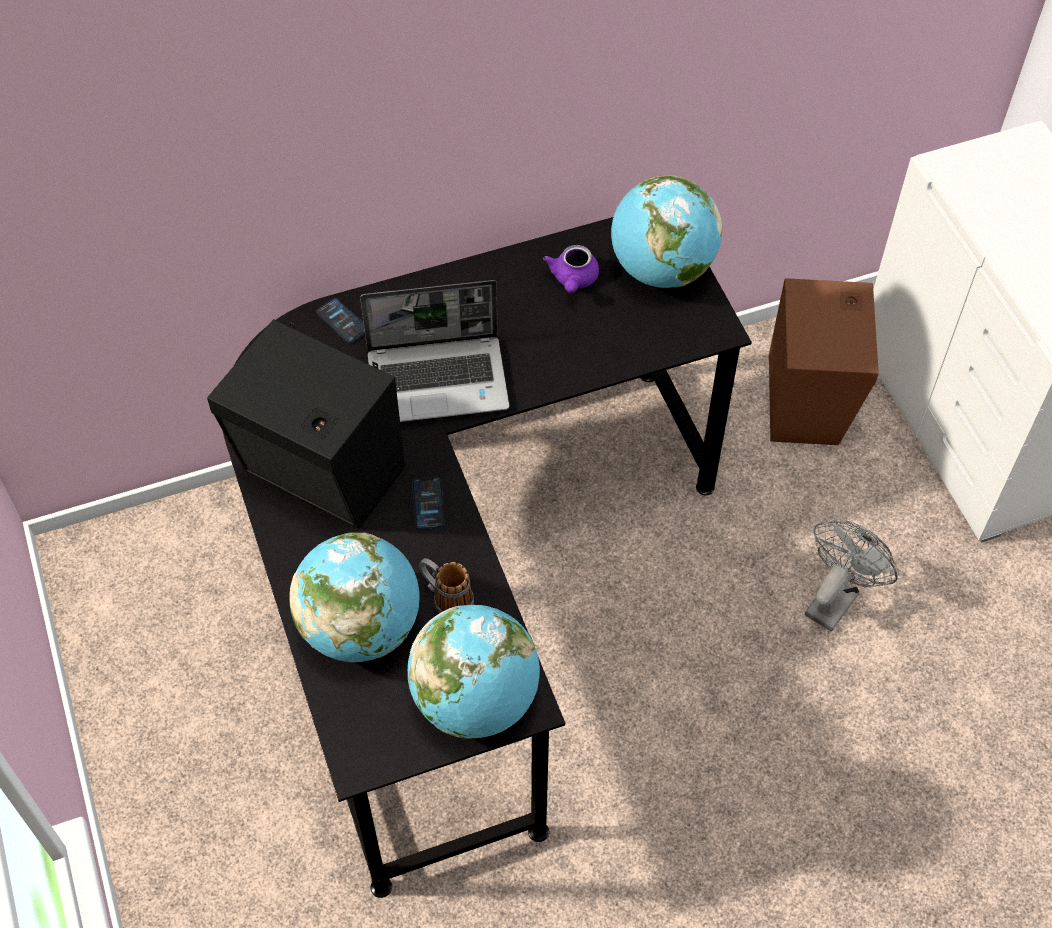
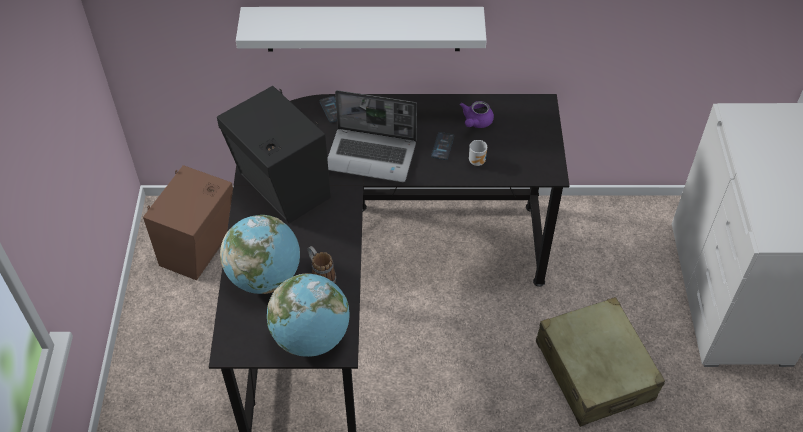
camera: 20 degrees right, 5 degrees down
phone [412,477,445,530] -> phone moved to [431,132,454,160]
globe [611,176,722,288] -> none
brown speaker [769,278,879,445] -> brown speaker moved to [143,165,233,280]
grey fan [805,521,898,631] -> beige suitcase [536,297,665,427]
none -> white shelf [236,7,487,51]
none -> mug [469,140,487,166]

